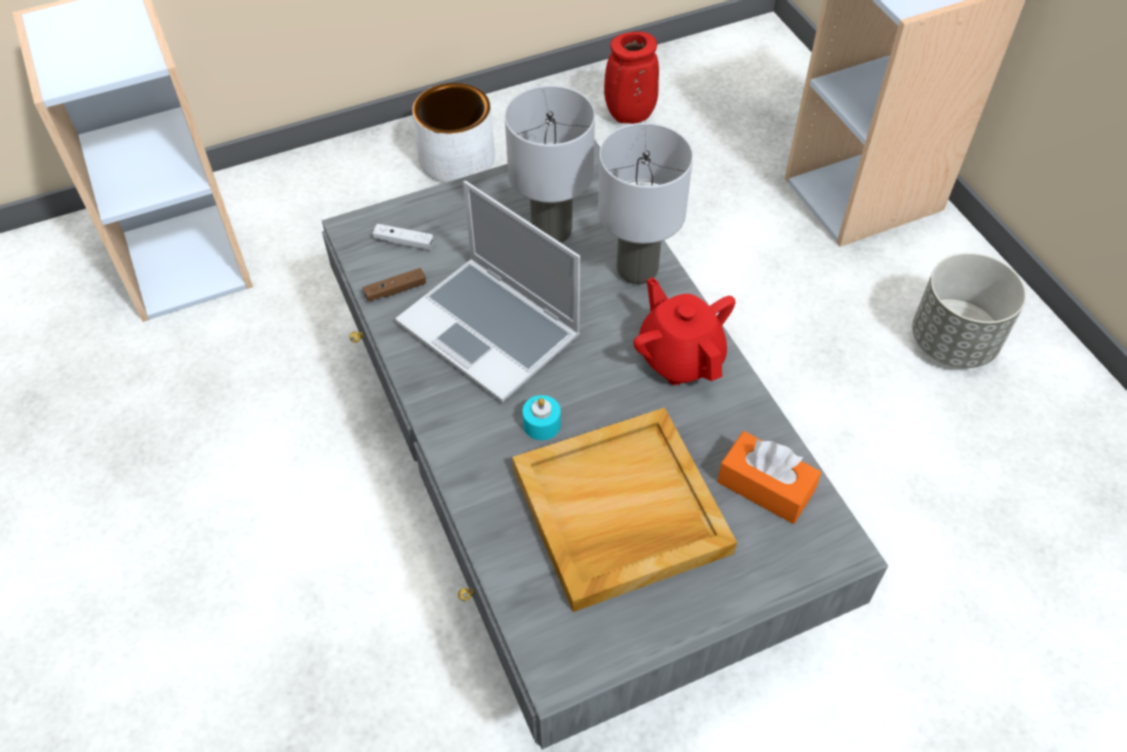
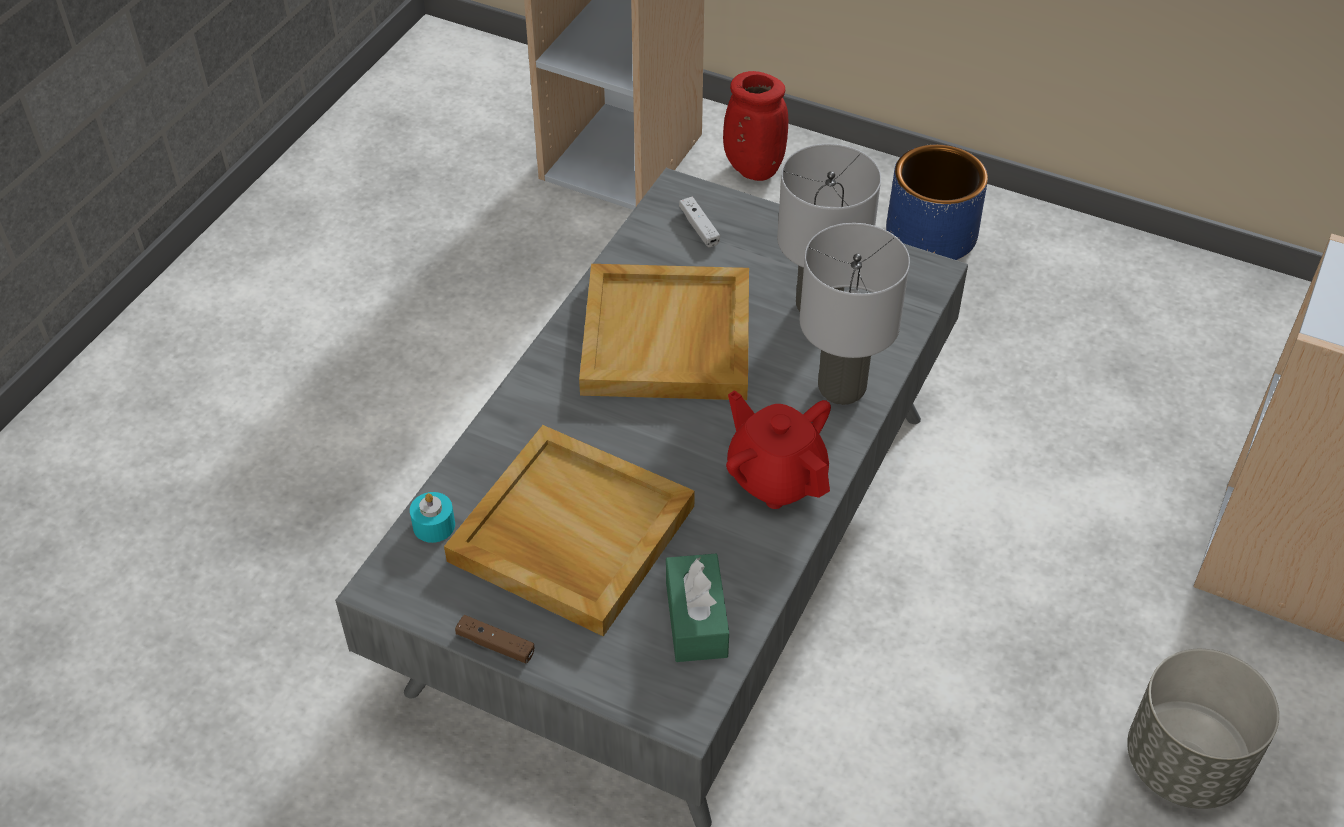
camera: 50 degrees right, 5 degrees down
brown game controller [363,268,426,302] -> brown game controller moved to [455,615,535,663]
laptop [395,181,580,402] -> beige tray [579,264,749,400]
white planter [412,83,495,183] -> blue planter [886,144,988,260]
turquoise candle [522,395,561,440] -> turquoise candle moved to [410,492,455,543]
red vase [604,32,659,124] -> red vase moved to [723,71,788,181]
red teapot [633,277,736,385] -> red teapot turned 60 degrees counterclockwise [726,390,831,509]
orange tissue box [717,431,821,524] -> green tissue box [666,554,729,662]

